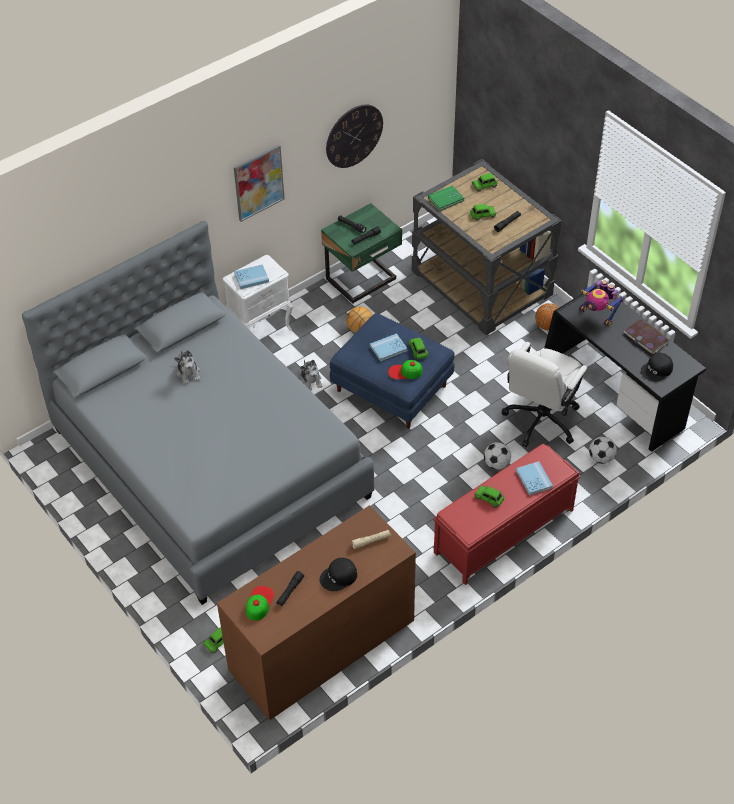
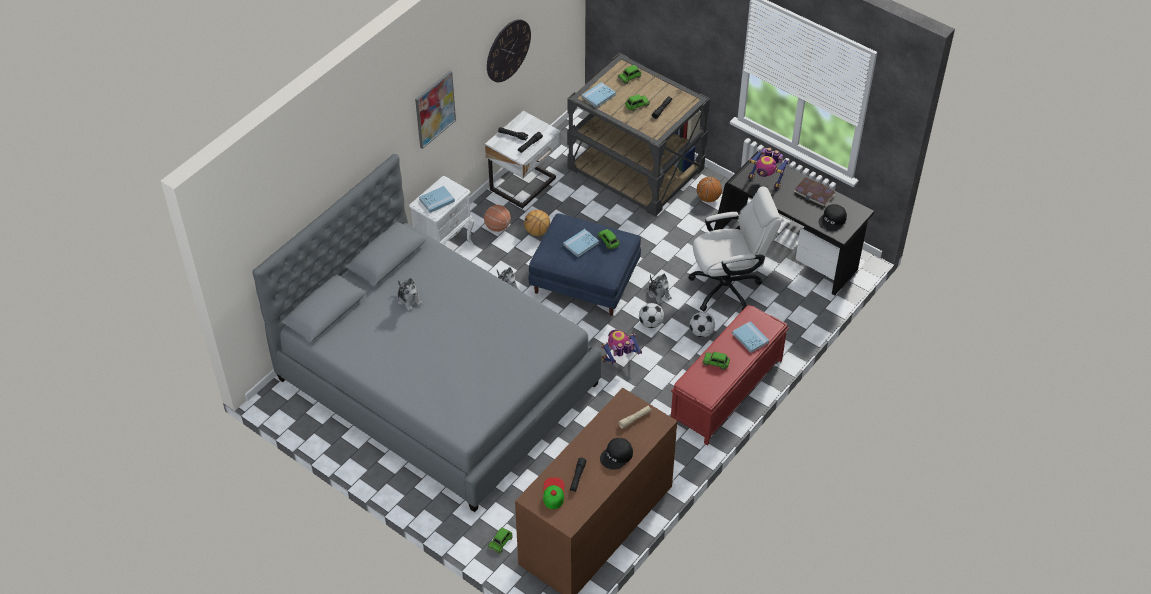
camera: 15 degrees left, 0 degrees up
green nightstand [321,203,402,304] -> white nightstand [485,111,561,209]
cap [388,360,423,379] -> none
green book [428,185,464,211] -> blue book [582,82,616,108]
white office chair [501,342,587,447] -> white office chair turned 120 degrees counterclockwise [688,187,782,311]
football [589,437,617,464] -> football moved to [639,303,664,328]
none -> basketball [484,205,511,232]
none -> toy robot [601,330,642,364]
none -> plush toy [648,274,672,304]

